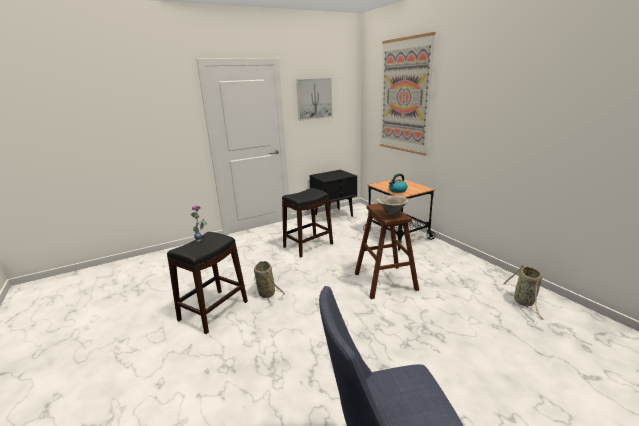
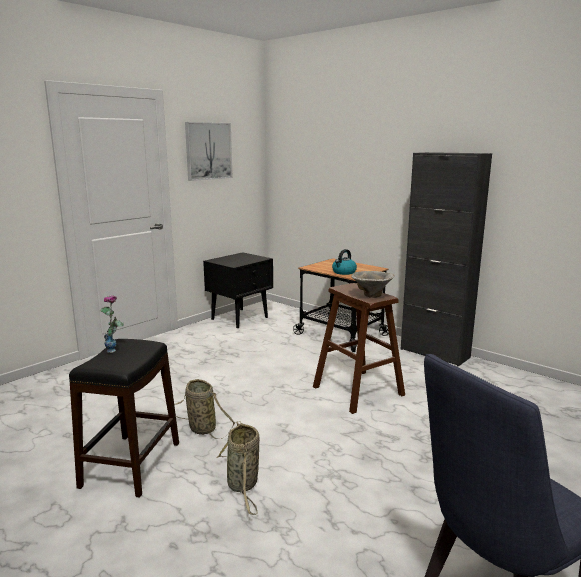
camera: 20 degrees left, 5 degrees down
black stool [282,188,333,257] -> none
picture [380,32,436,156] -> none
basket [504,265,544,320] -> basket moved to [216,421,260,515]
none -> black cabinet [401,152,492,367]

